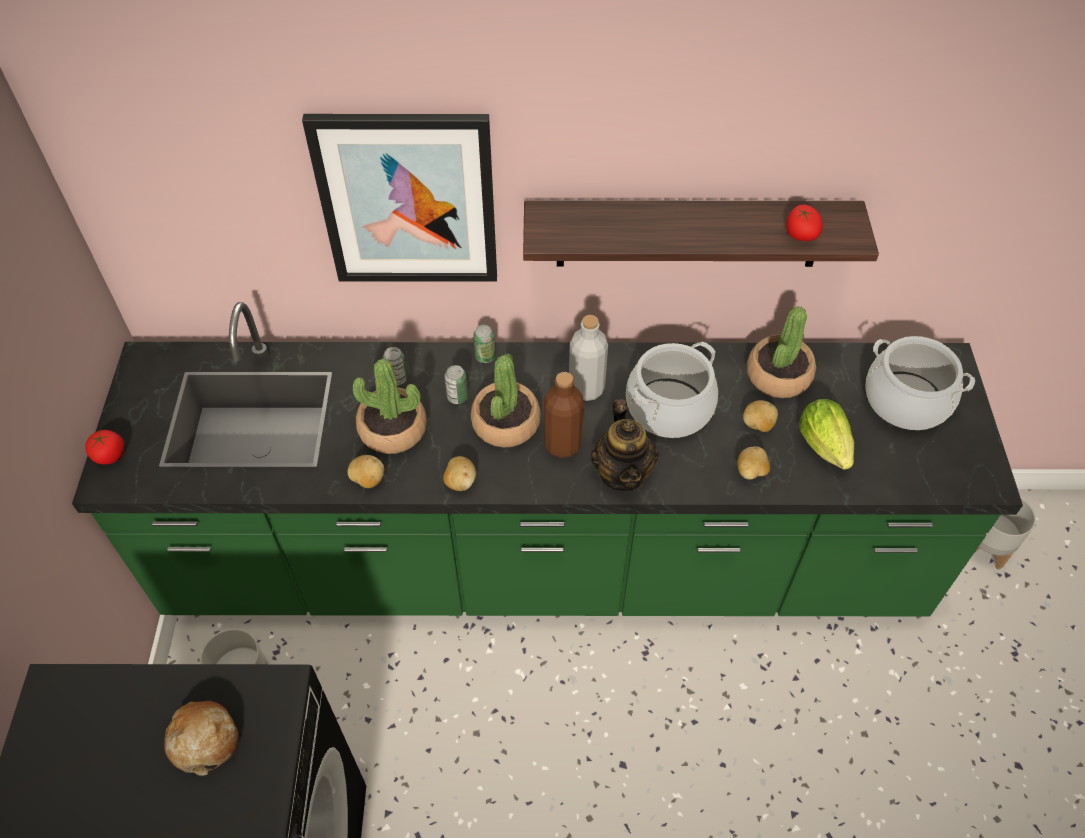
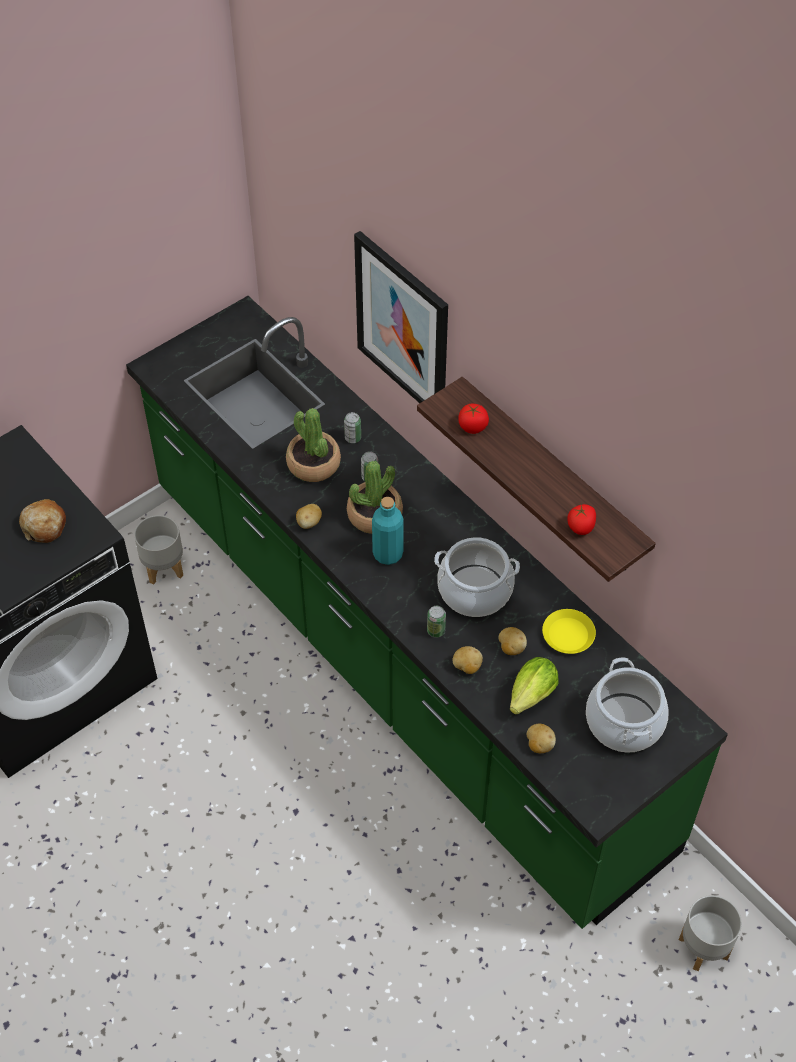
camera: 50 degrees right, 0 degrees up
tomato [85,430,124,465] -> tomato moved to [458,404,489,434]
potato [347,455,384,488] -> potato moved to [527,724,556,753]
can [473,325,495,363] -> can moved to [427,606,446,638]
brown bottle [544,372,584,458] -> turquoise bottle [372,497,404,565]
grey bottle [569,315,608,401] -> none
teapot [590,399,659,493] -> none
potted plant [747,306,816,398] -> yellow plate [542,609,596,654]

